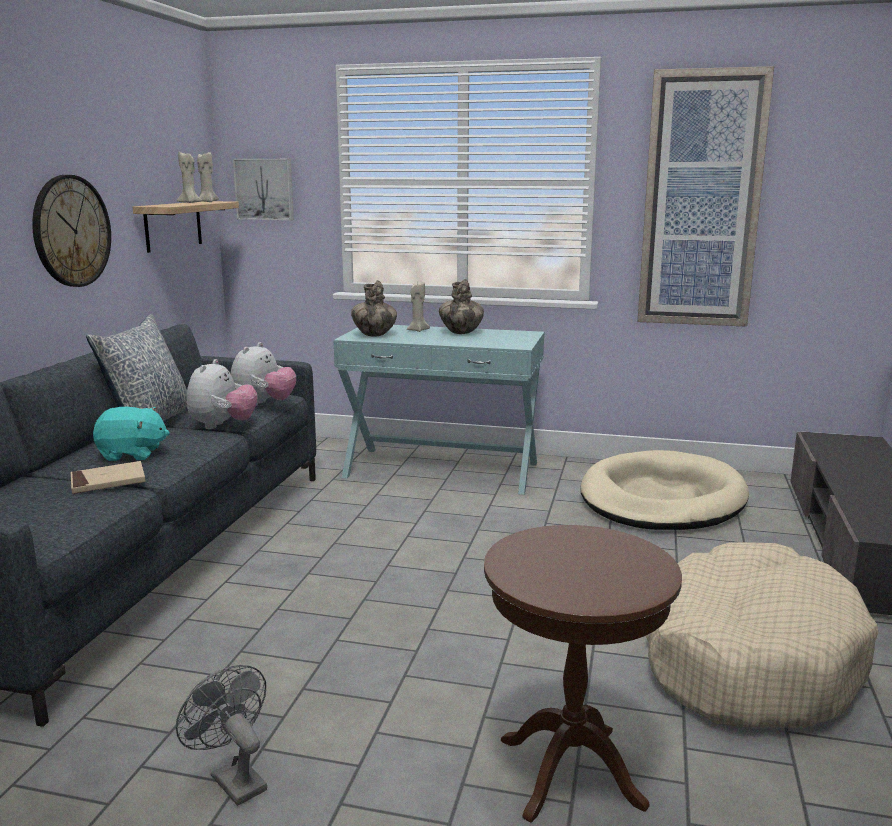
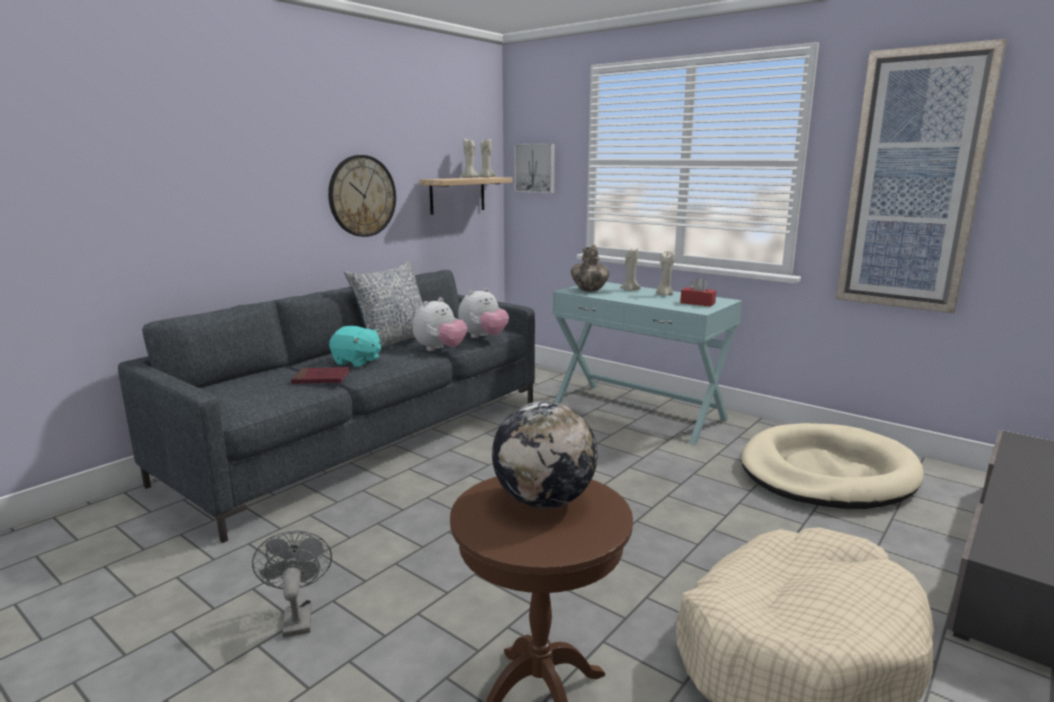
camera: 25 degrees right, 0 degrees up
beige book [71,461,146,494] -> red book [291,367,350,384]
vase [439,279,484,334] -> beige candle [656,251,674,295]
none -> globe [492,401,598,508]
none -> red tissue box [680,277,716,307]

